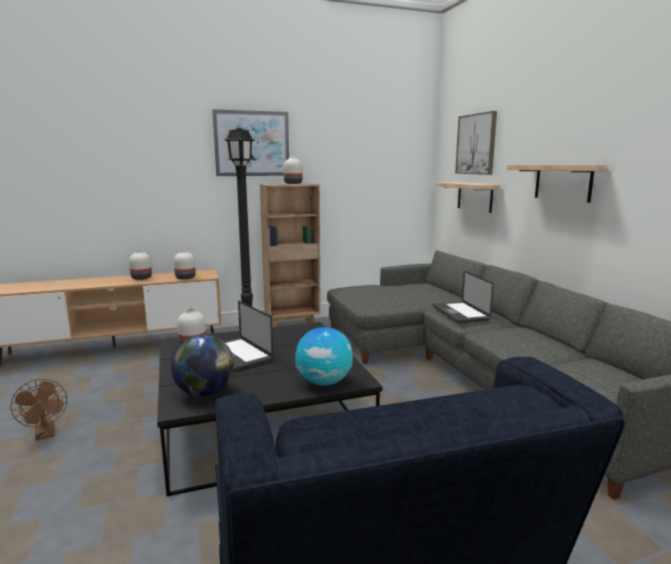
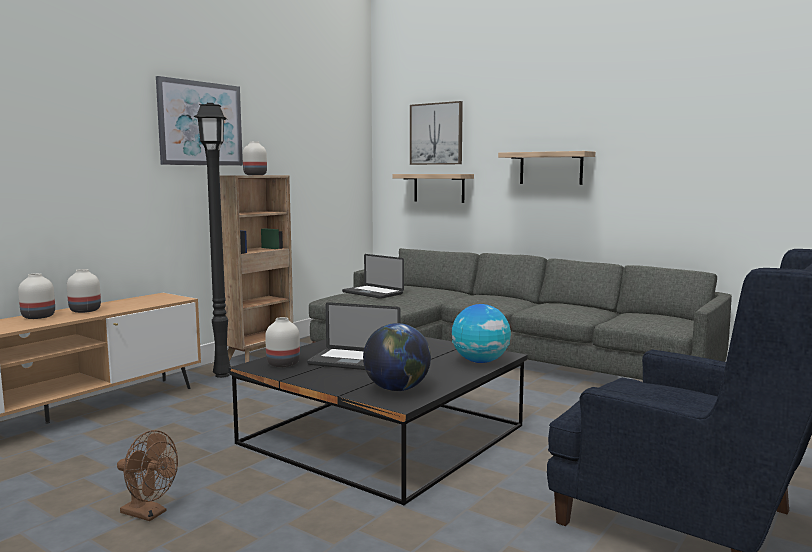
camera: 35 degrees left, 5 degrees down
white vase [174,250,196,280] -> white vase moved to [18,273,55,319]
laptop [433,271,494,323] -> laptop moved to [342,254,404,299]

